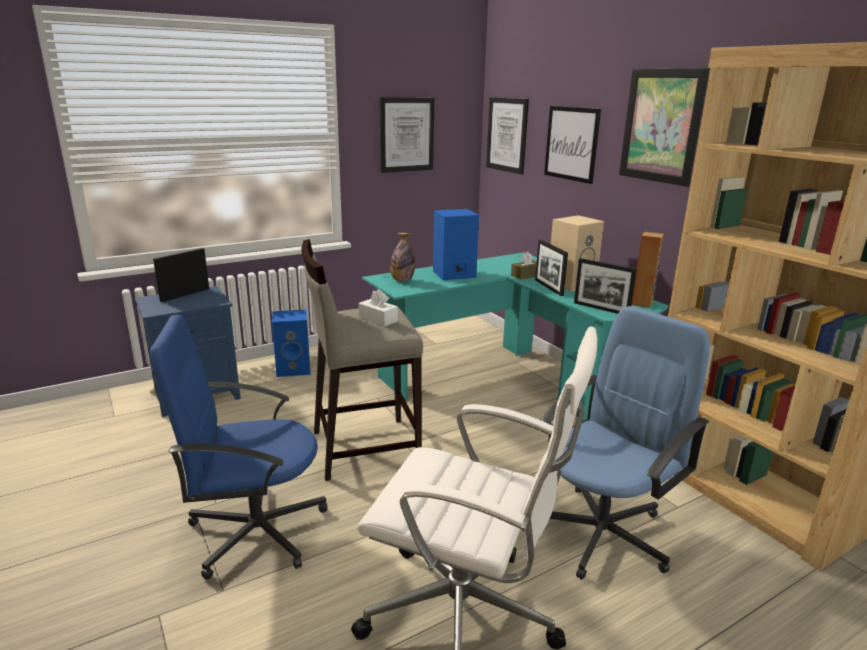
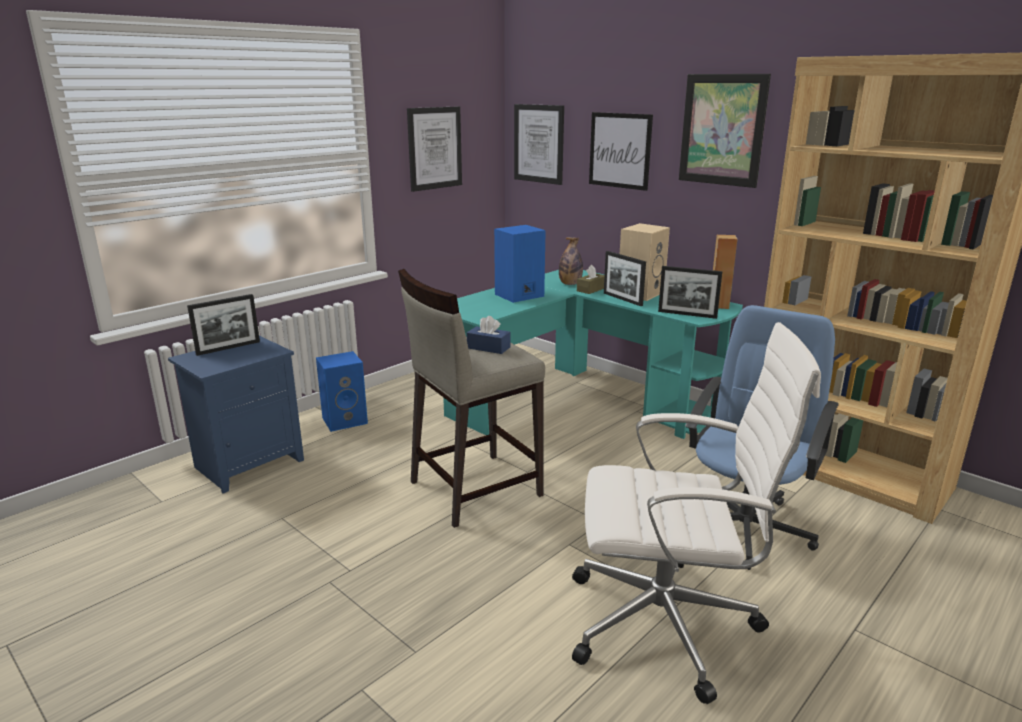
camera: 15 degrees left, 0 degrees up
blue office chair [150,315,327,580] -> none
picture frame [153,248,209,302] -> picture frame turned 150 degrees counterclockwise [187,294,260,356]
white tissue box [359,290,398,327] -> blue tissue box [467,316,510,354]
bottle [390,233,415,281] -> bottle moved to [559,237,583,285]

